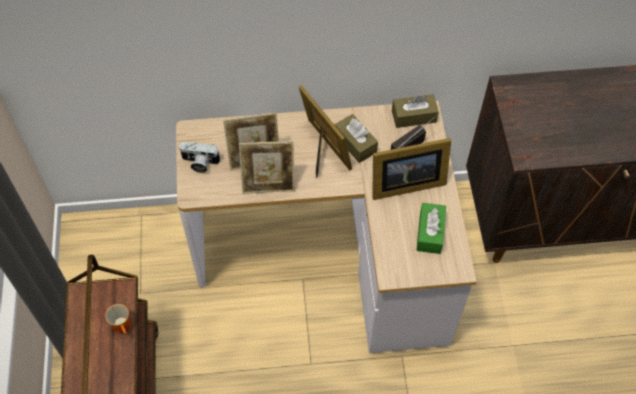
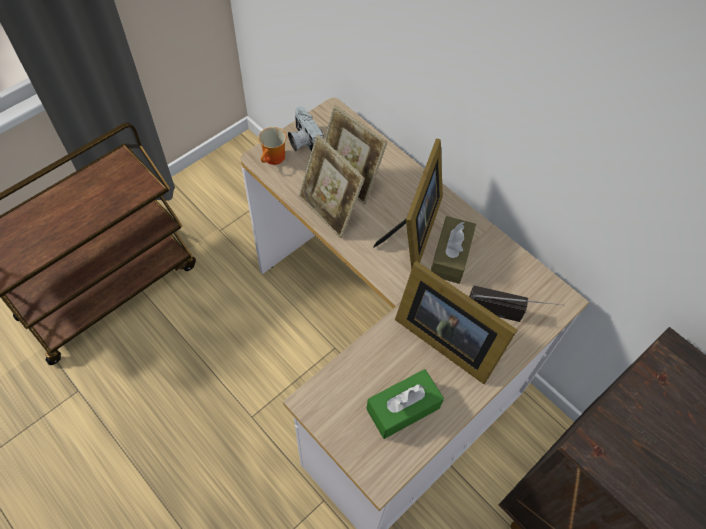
camera: 50 degrees right, 0 degrees up
mug [105,304,130,335] -> mug moved to [259,127,286,165]
brown tissue box [392,94,439,128] -> none

